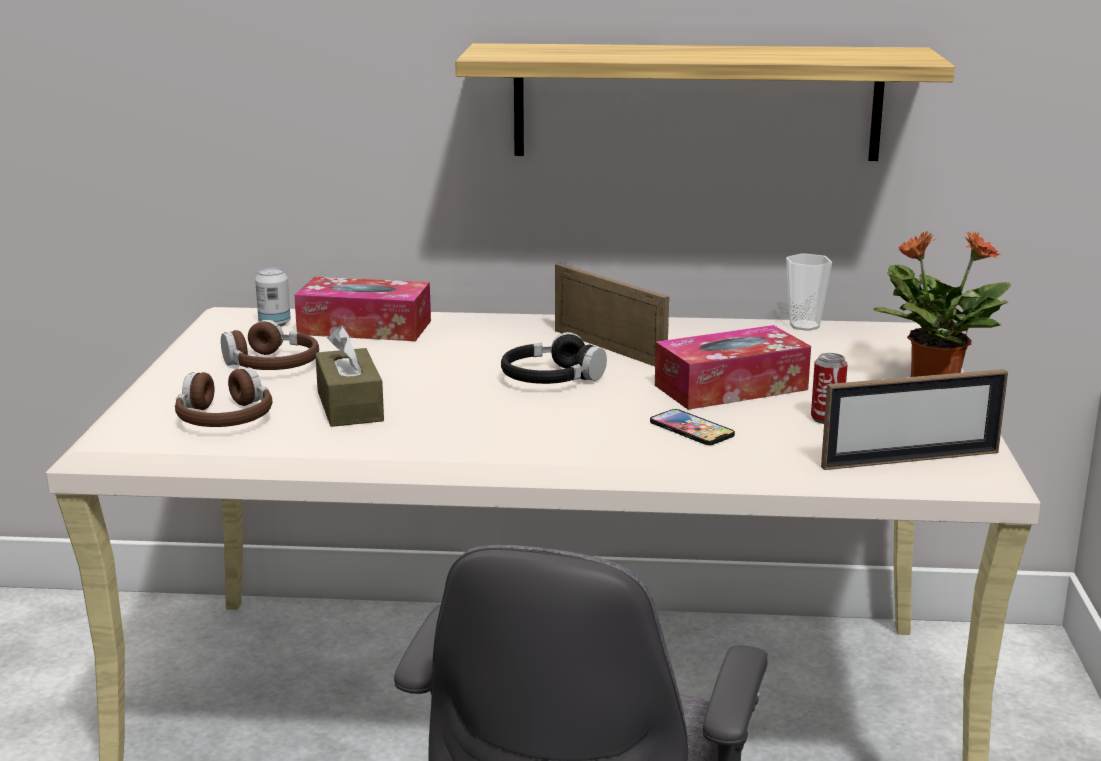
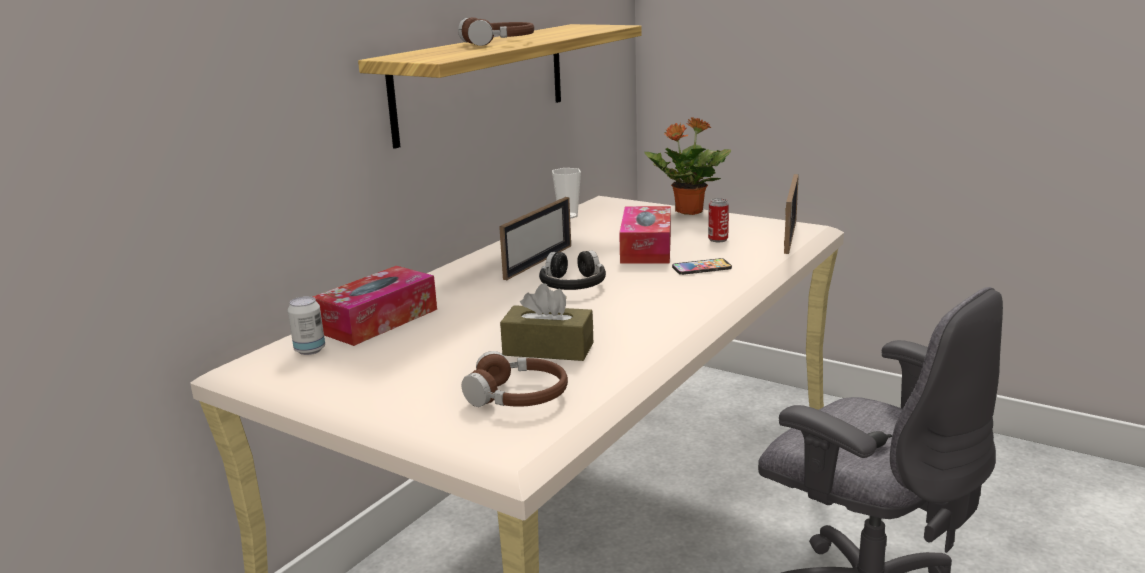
camera: 60 degrees left, 0 degrees up
brown headphones [221,320,319,370] -> brown headphones moved to [458,17,534,46]
picture frame [555,263,669,366] -> picture frame turned 135 degrees clockwise [499,197,571,280]

